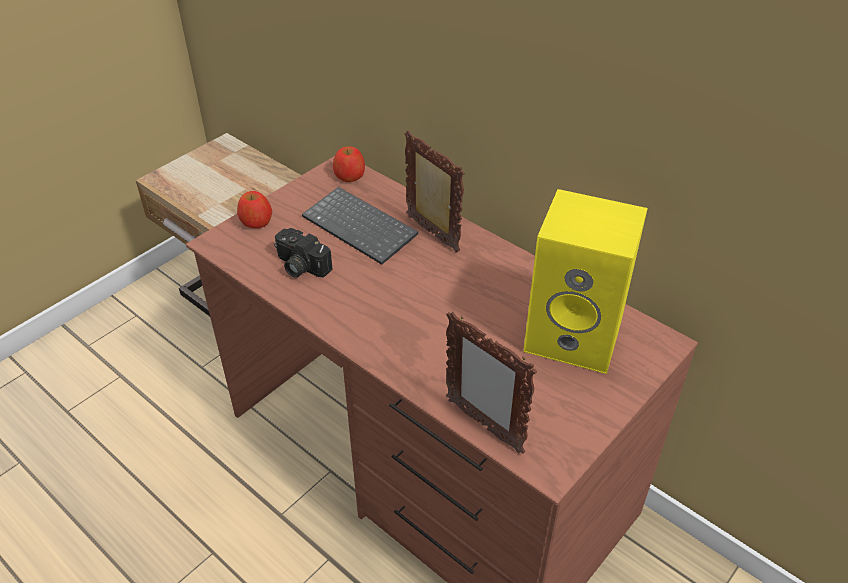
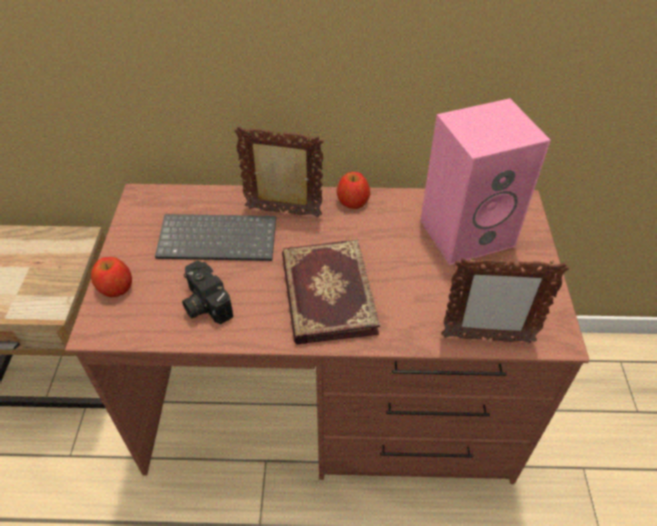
camera: 40 degrees left, 5 degrees up
camera [274,228,332,278] -> camera turned 60 degrees clockwise [182,260,233,325]
apple [333,146,365,182] -> apple moved to [337,172,370,209]
yellow speaker [523,189,648,374] -> pink speaker [420,98,551,265]
none -> book [282,239,380,344]

